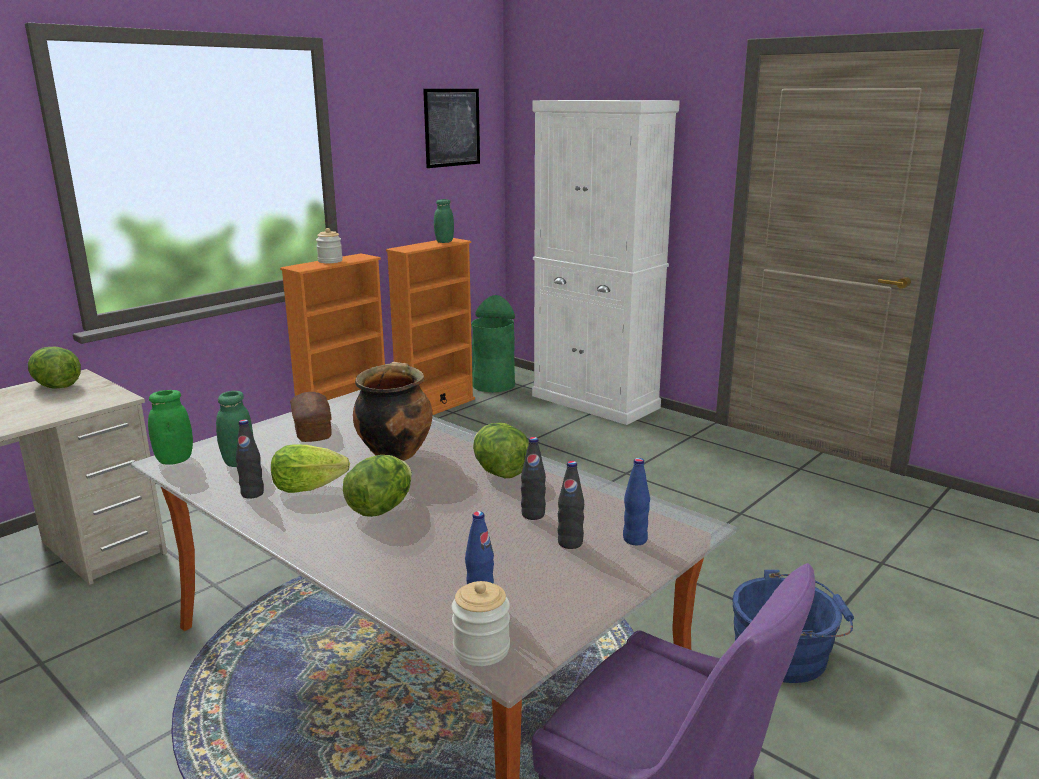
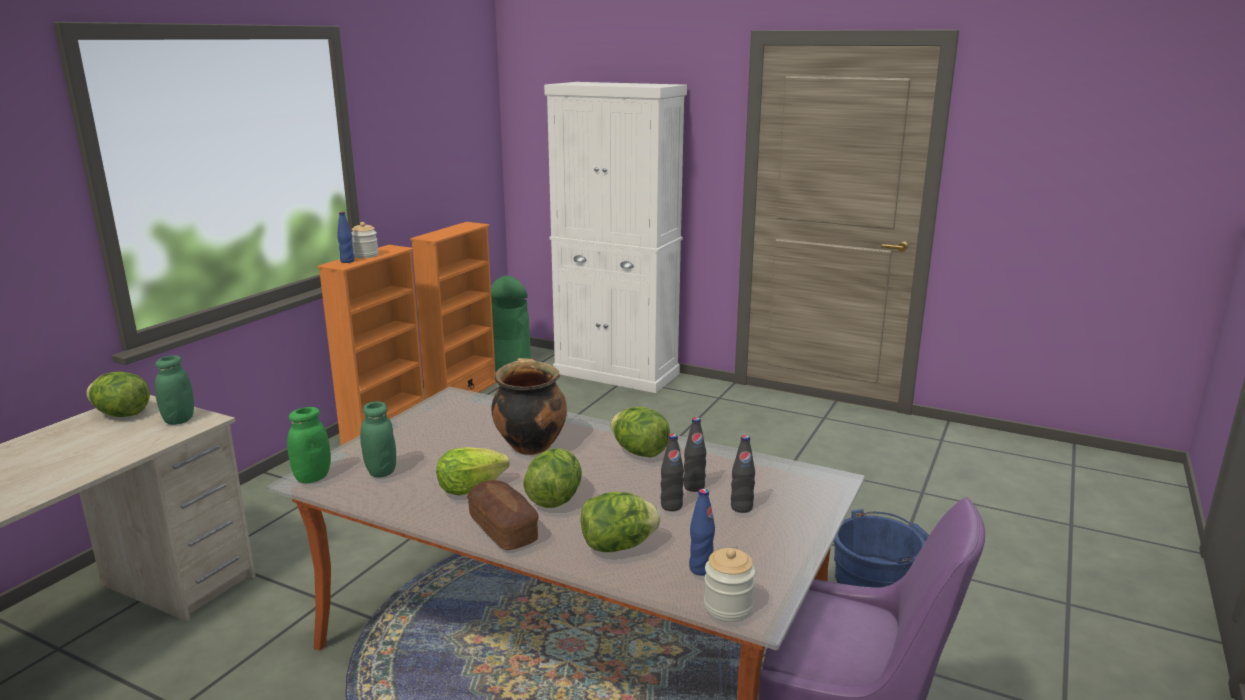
camera: 15 degrees left, 0 degrees up
black bottle [236,419,264,499] -> black bottle moved to [660,434,684,511]
bread [290,392,332,442] -> bread moved to [467,480,539,550]
picture [423,89,480,168] -> none
green jar [434,199,454,243] -> green jar moved to [155,355,194,425]
blue bottle [623,458,650,545] -> blue bottle moved to [337,212,355,263]
none -> lettuce [581,492,661,552]

